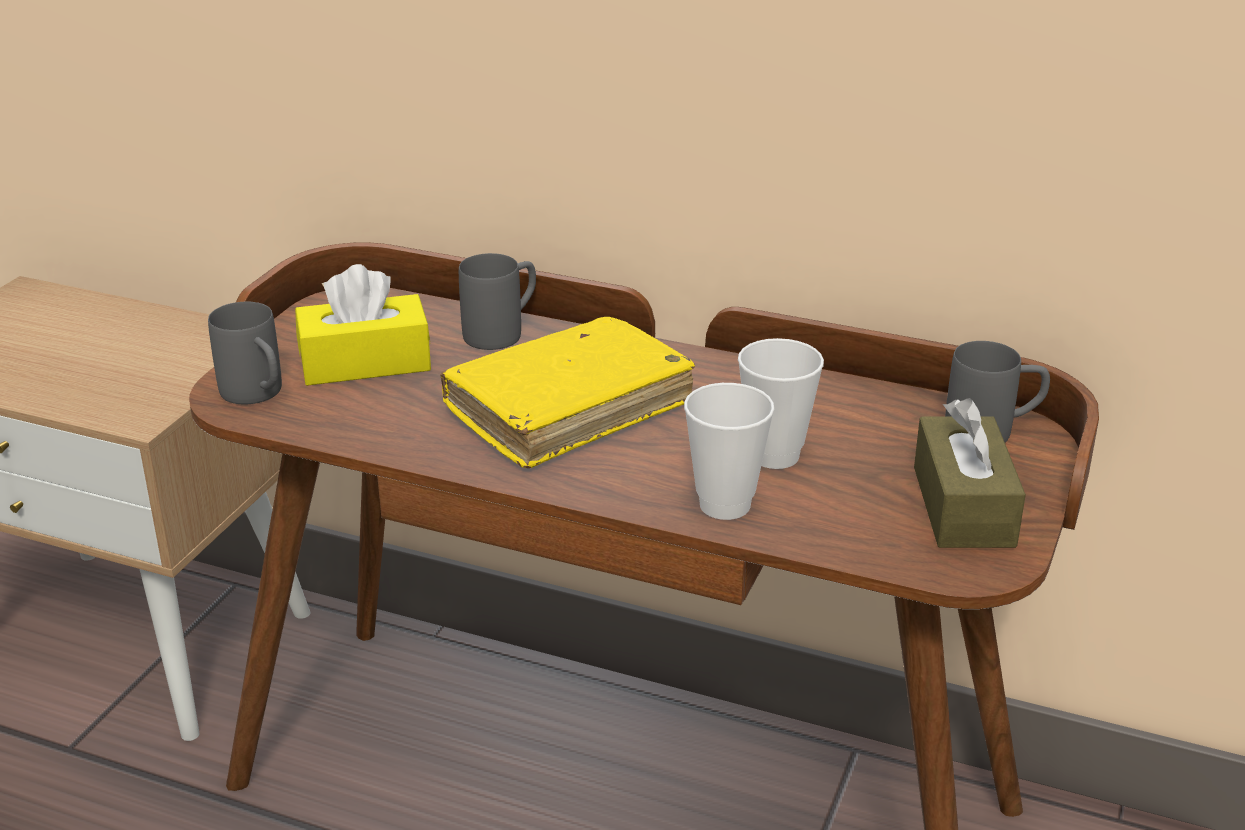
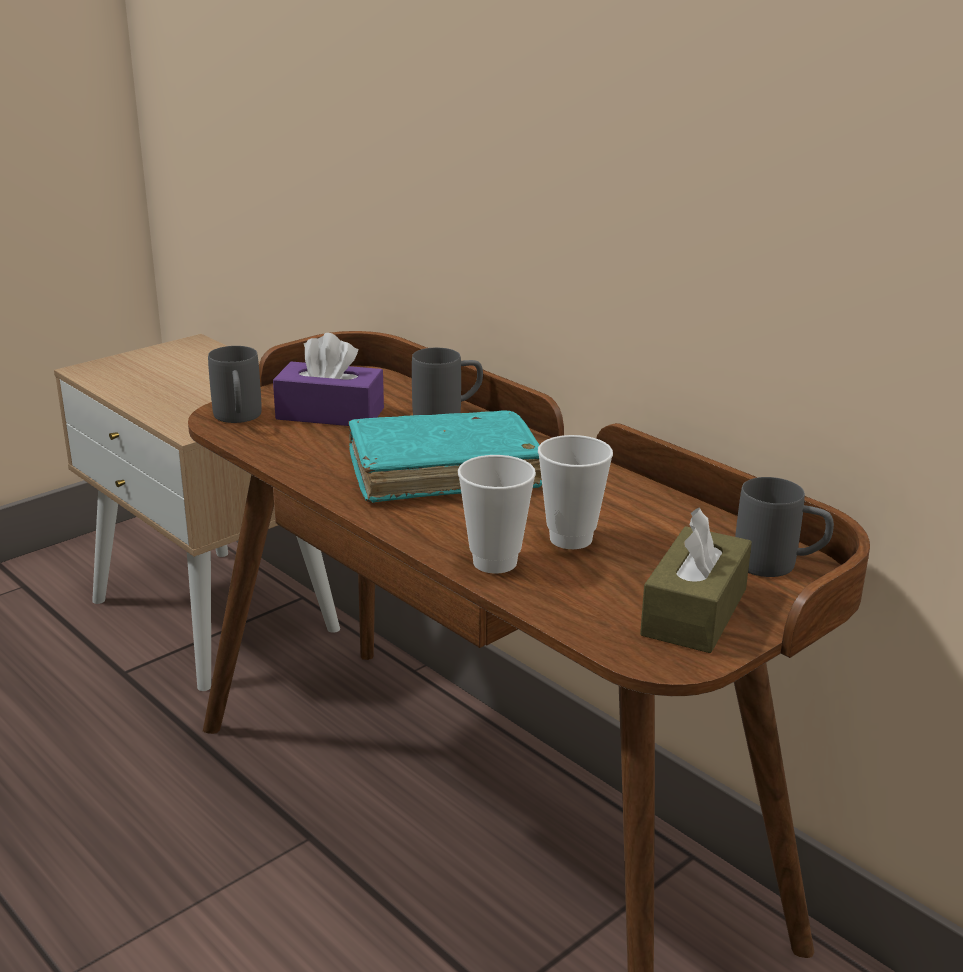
camera: 25 degrees right, 5 degrees down
yellow tissue box [295,264,431,386] -> purple tissue box [273,333,384,426]
yellow book [440,317,695,468] -> turquoise book [348,410,542,503]

